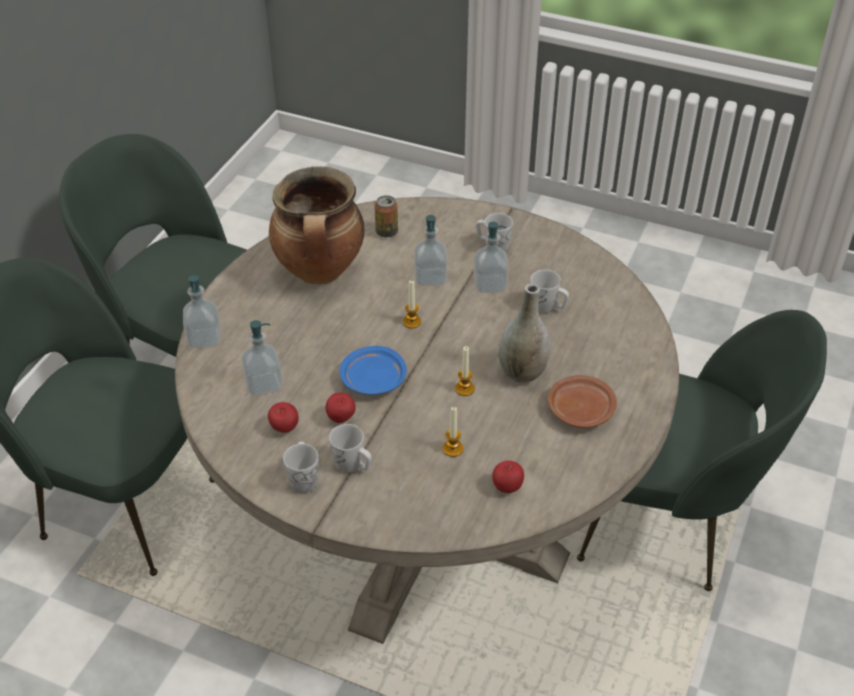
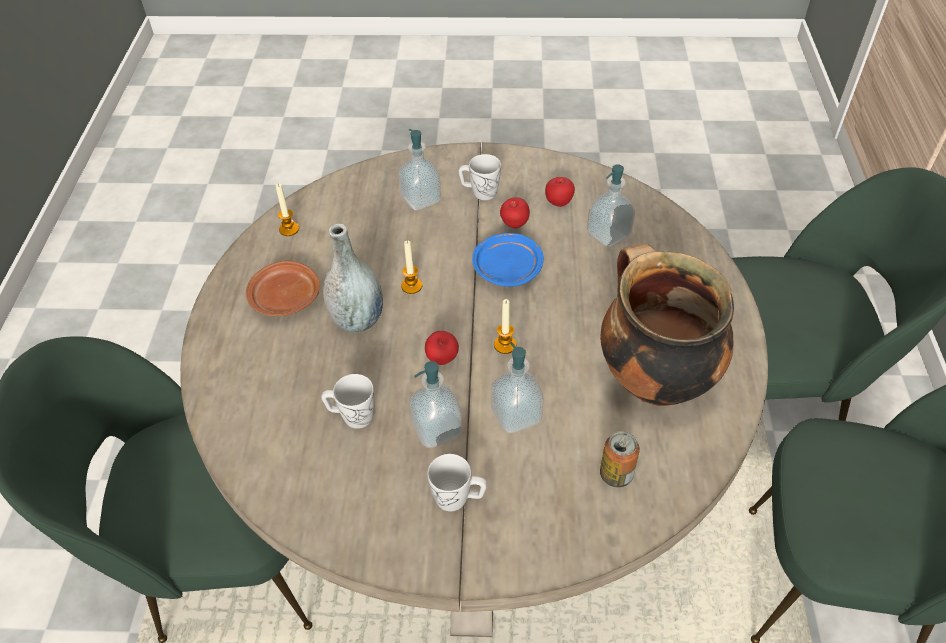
camera: 160 degrees right, 5 degrees up
soap dispenser [183,275,221,348] -> soap dispenser moved to [398,129,441,211]
white mug [283,442,319,493] -> none
candle [443,407,463,457] -> candle moved to [276,183,299,236]
apple [492,461,524,493] -> apple moved to [425,331,459,365]

